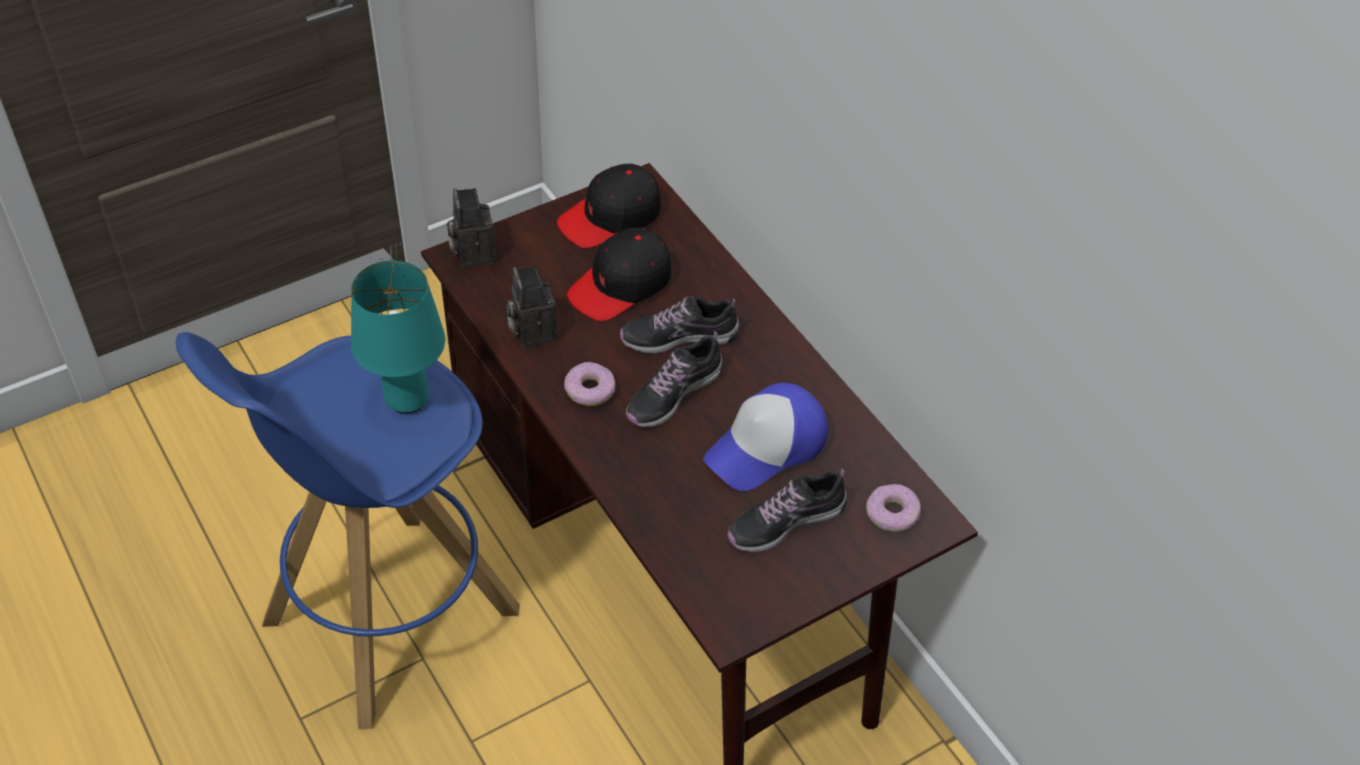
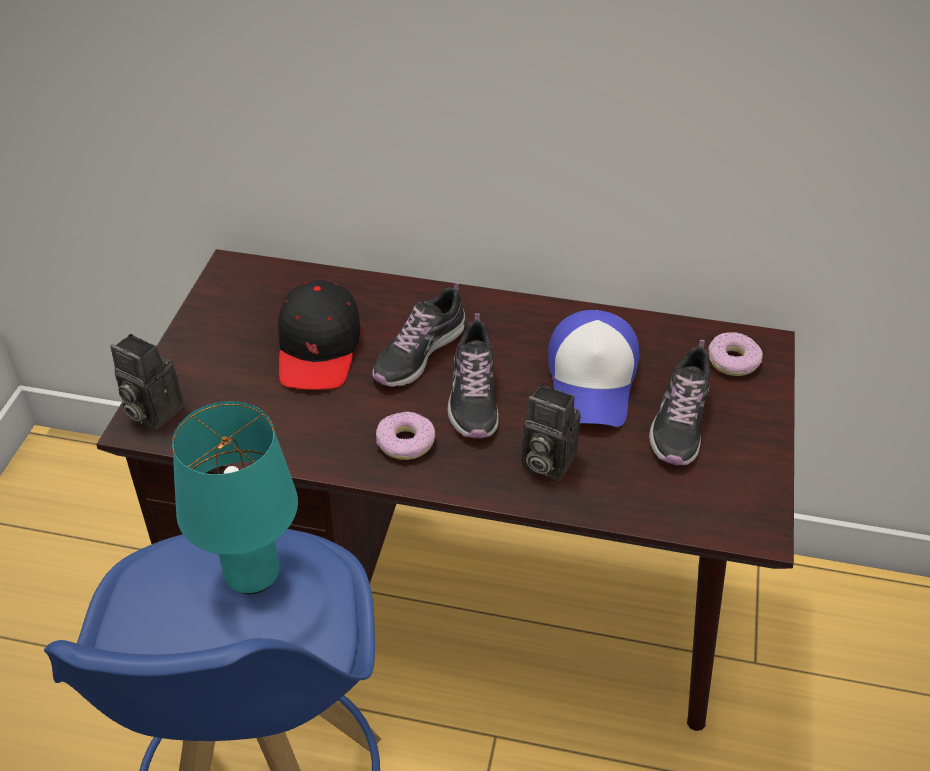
camera: 45 degrees left, 5 degrees down
camera [506,266,558,348] -> camera moved to [521,384,581,481]
black cap [557,164,661,248] -> none

